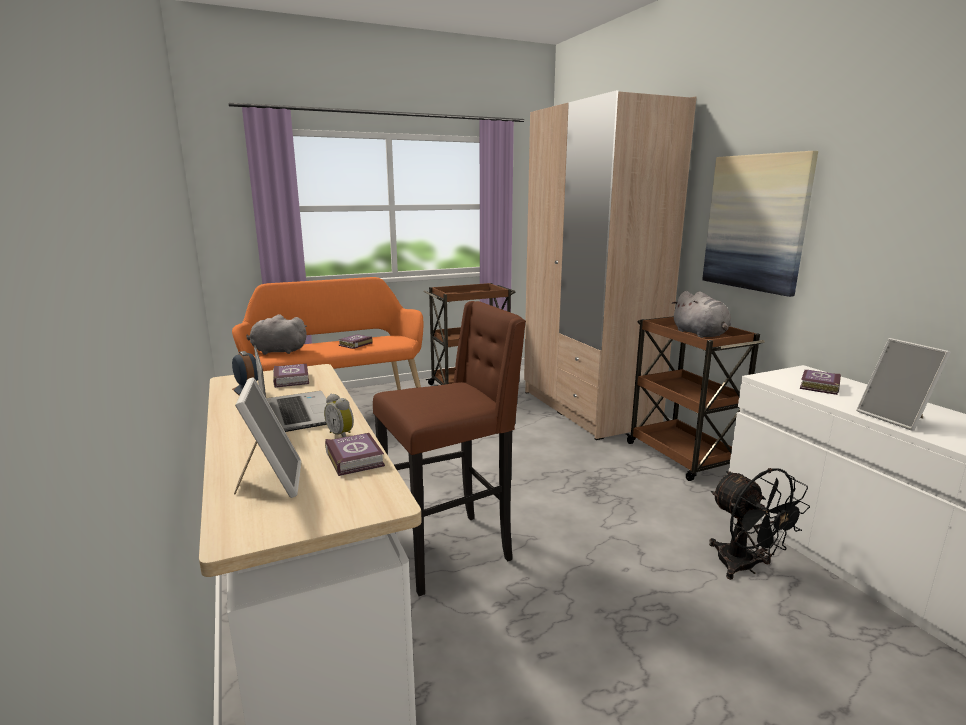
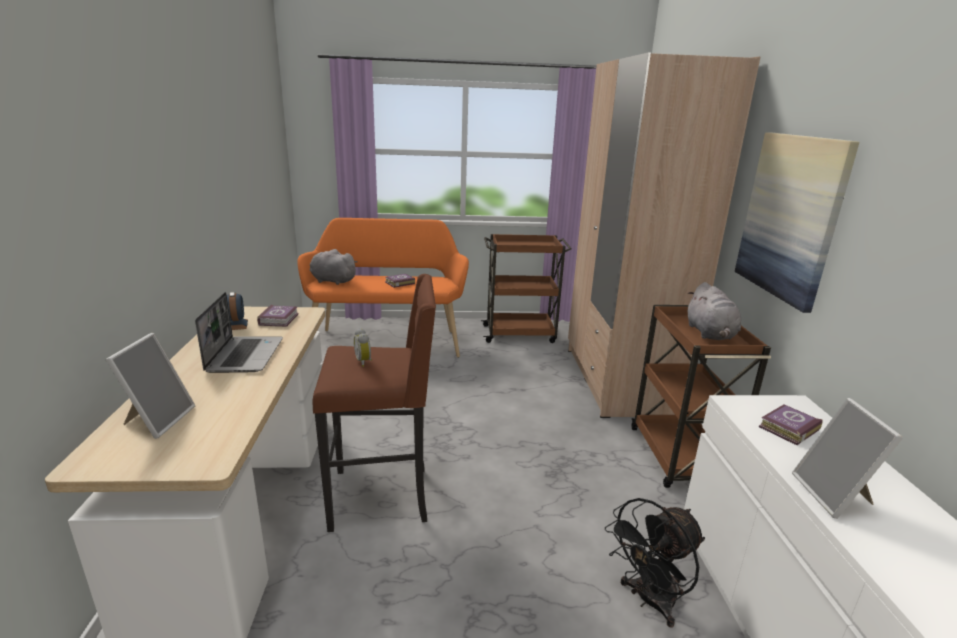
camera: 20 degrees right, 5 degrees up
alarm clock [324,393,354,437] -> alarm clock moved to [354,328,372,367]
book [325,433,385,476] -> none
black fan [709,468,810,580] -> black fan turned 60 degrees clockwise [605,498,705,628]

